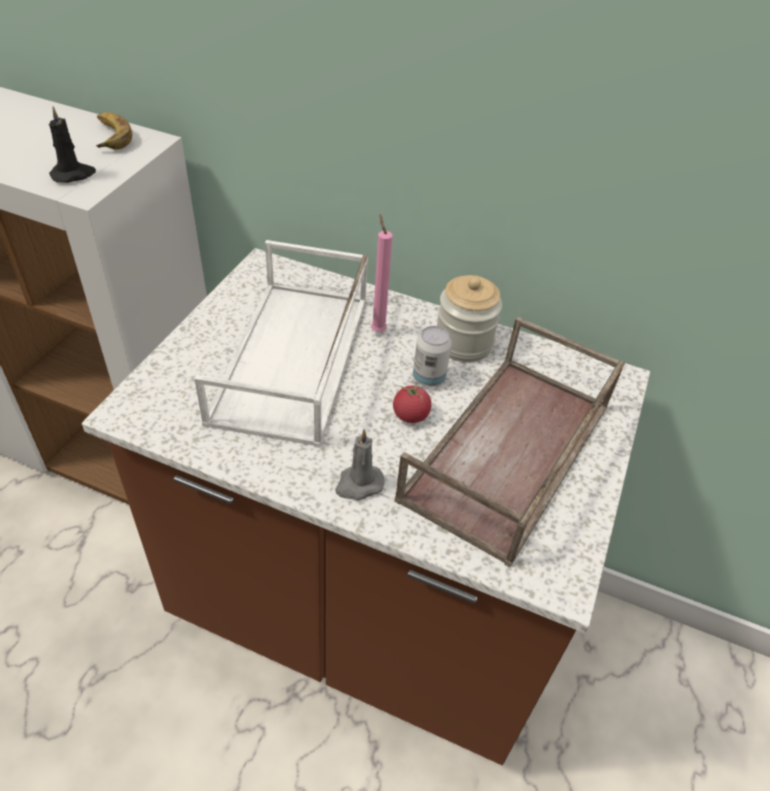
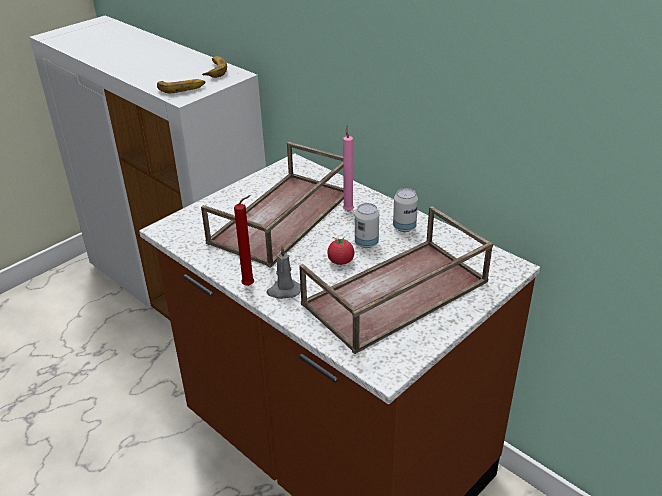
camera: 25 degrees right, 10 degrees down
black candle [49,106,96,183] -> banana [157,79,205,93]
white tray [194,240,368,448] -> brown tray [201,142,344,268]
jar [437,275,502,362] -> can [393,188,418,232]
none -> red candle [234,195,254,286]

